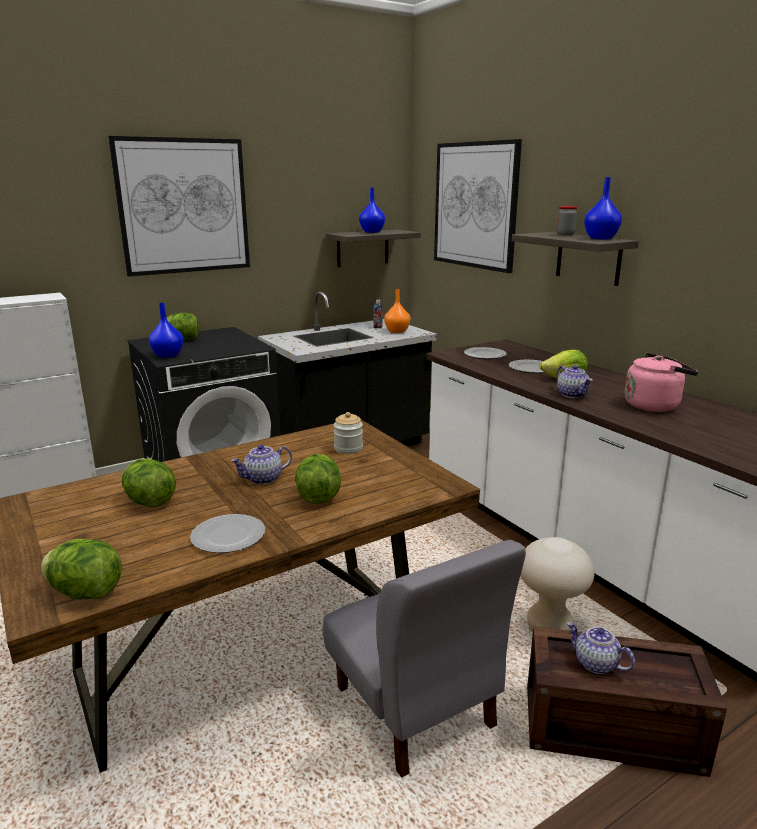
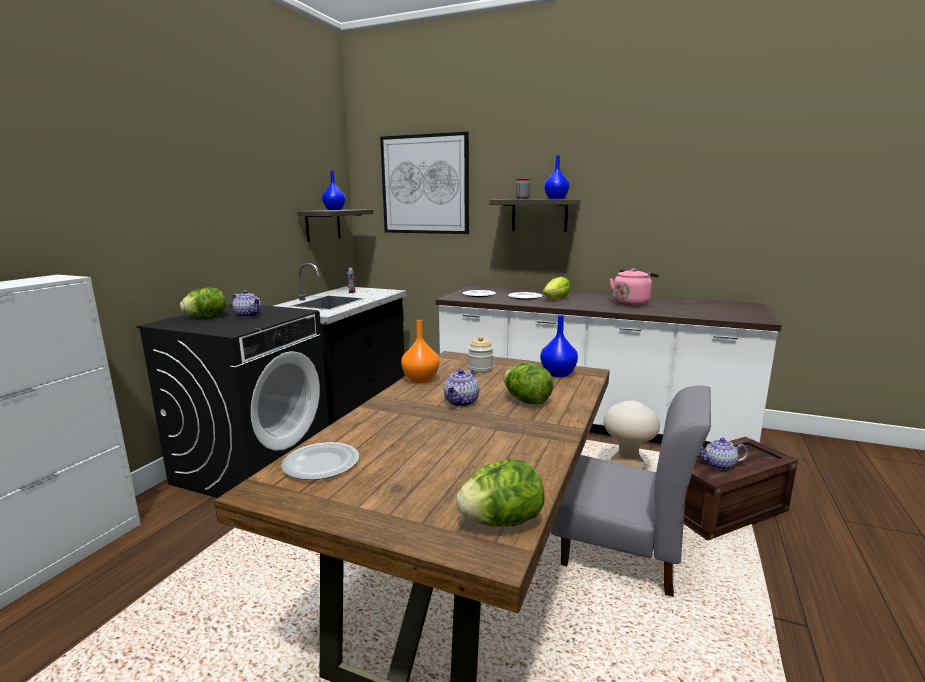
camera: 35 degrees left, 5 degrees down
picture [108,136,250,277] -> none
lettuce [122,458,176,508] -> none
blue vase [149,302,183,358] -> blue vase moved to [540,315,578,377]
plate [190,514,265,553] -> plate moved to [281,442,359,480]
orange vase [384,289,410,333] -> orange vase moved to [401,320,439,383]
teapot [557,365,593,398] -> teapot moved to [232,290,261,318]

